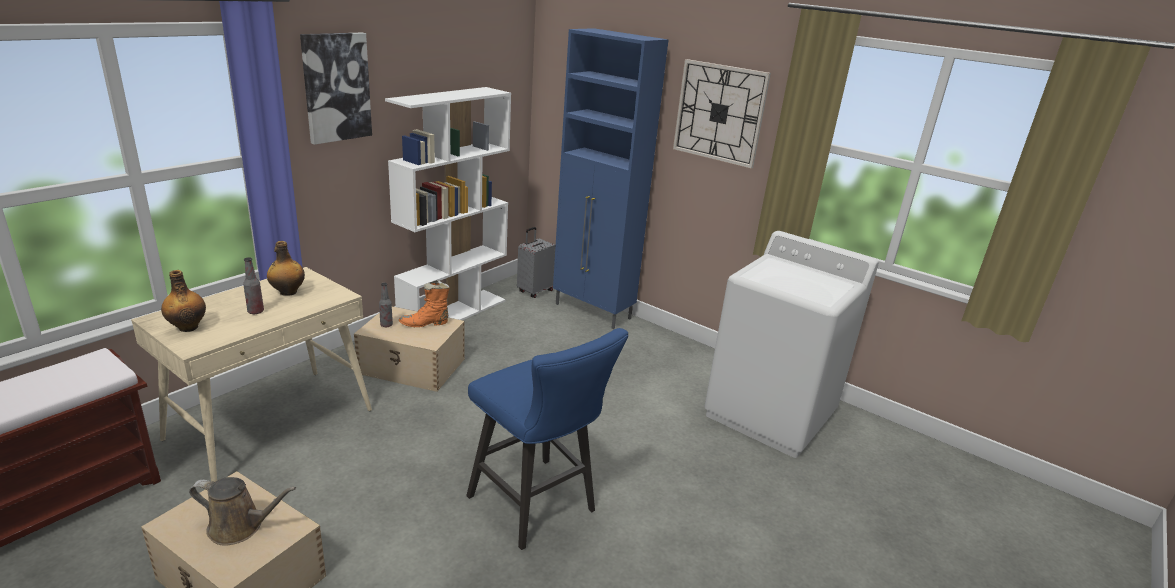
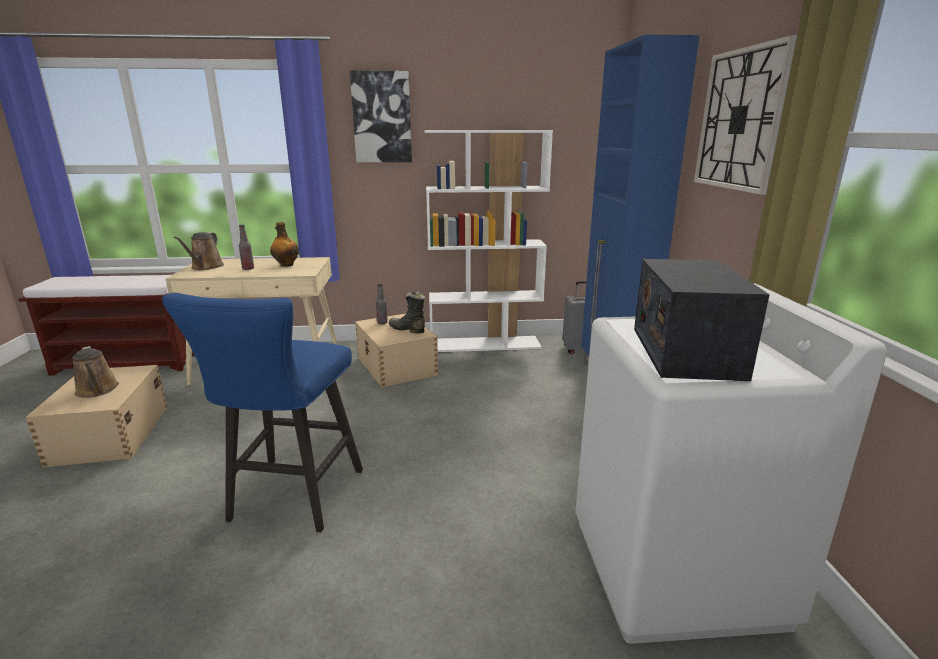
camera: 50 degrees right, 5 degrees down
bottle [161,270,206,332] -> brown watering can [174,232,224,270]
orange boot [399,280,450,327] -> black boot [389,291,425,334]
none -> radio [634,259,770,381]

